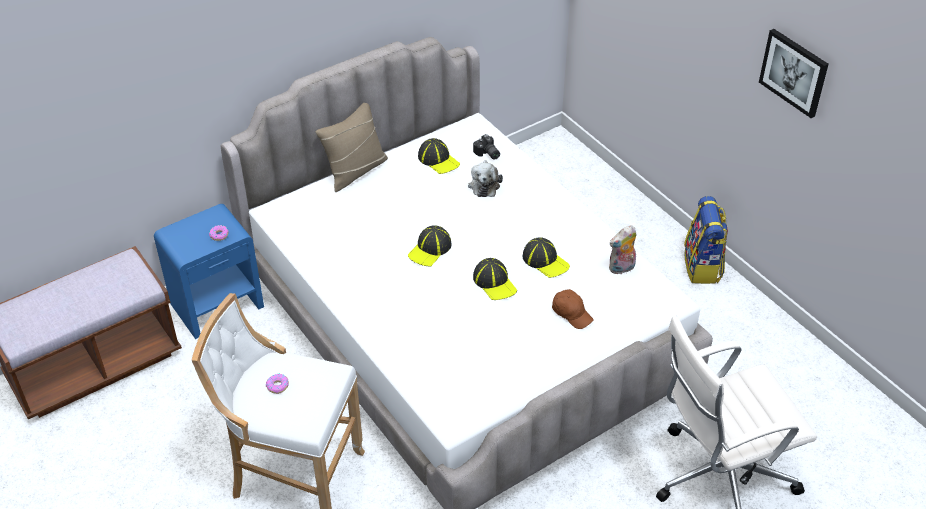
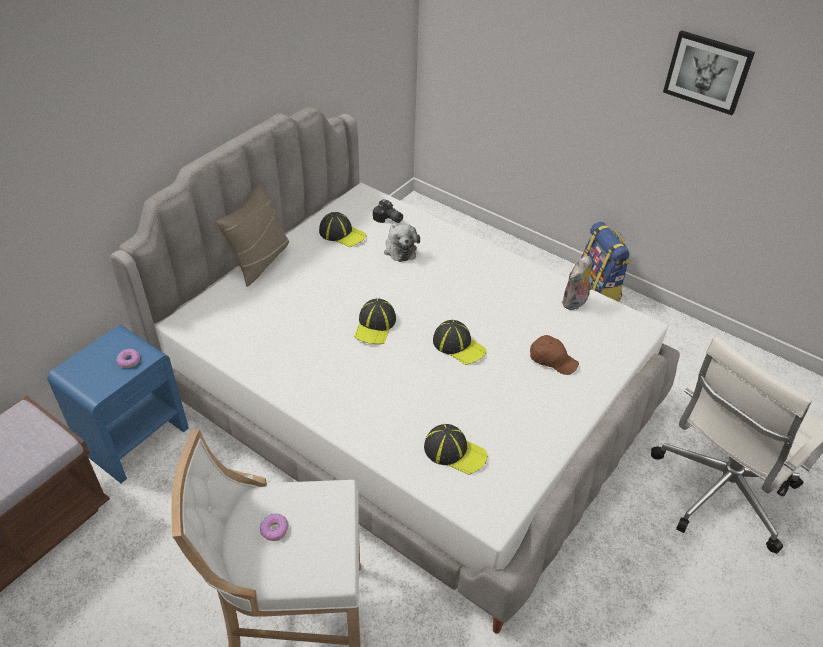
camera: 20 degrees left, 0 degrees up
cap [523,237,570,278] -> cap moved to [424,424,488,475]

